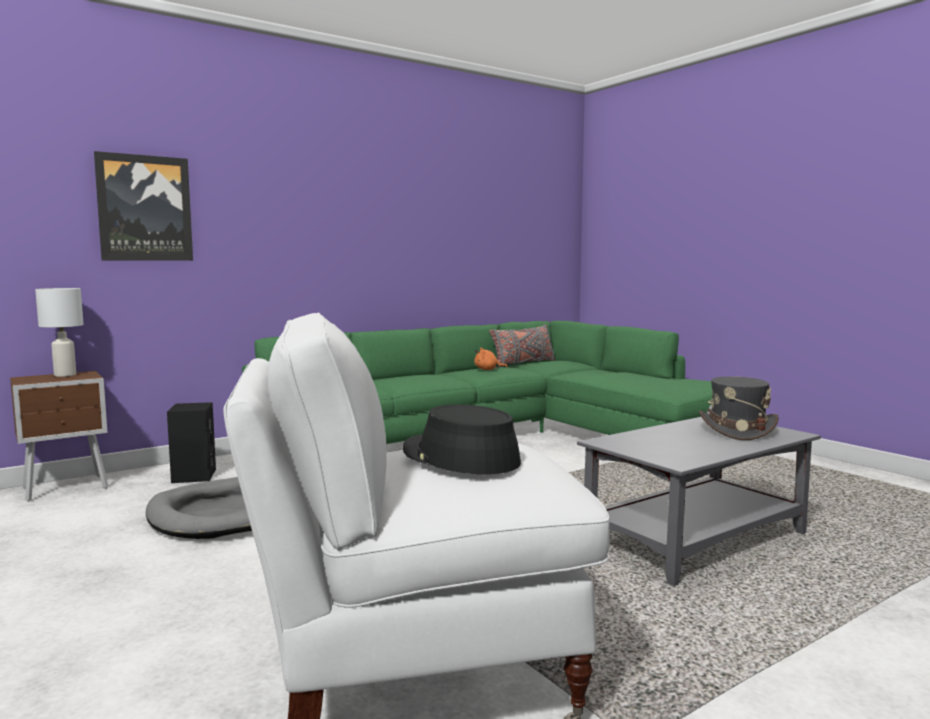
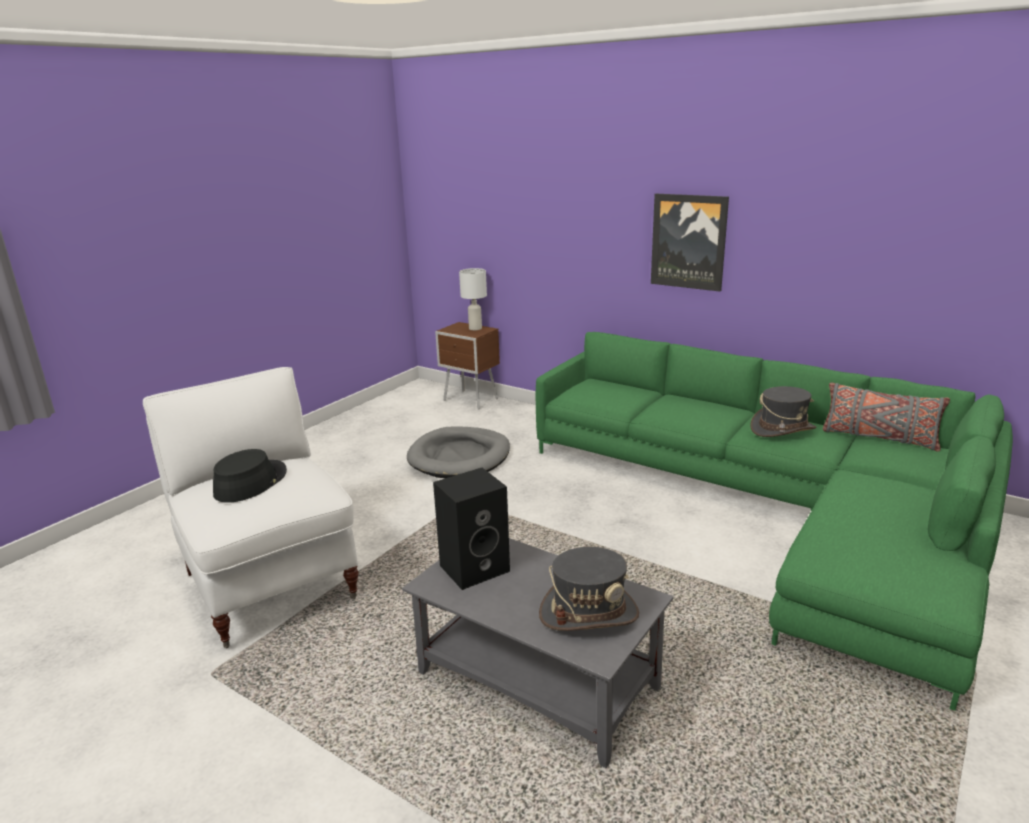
camera: 70 degrees right, 15 degrees up
picture [94,151,193,261] -> picture moved to [651,194,729,292]
black speaker [167,402,216,483] -> black speaker moved to [433,468,510,590]
orange plush toy [474,348,508,370] -> grey hat [750,386,816,437]

